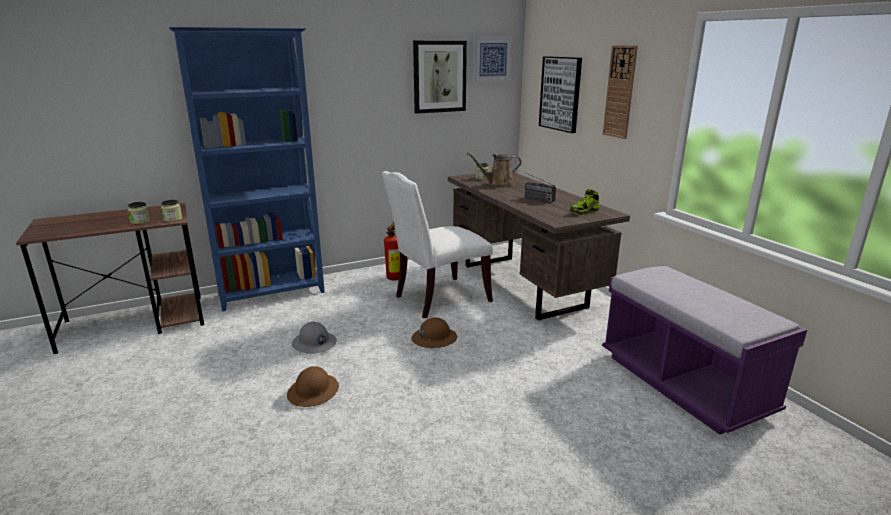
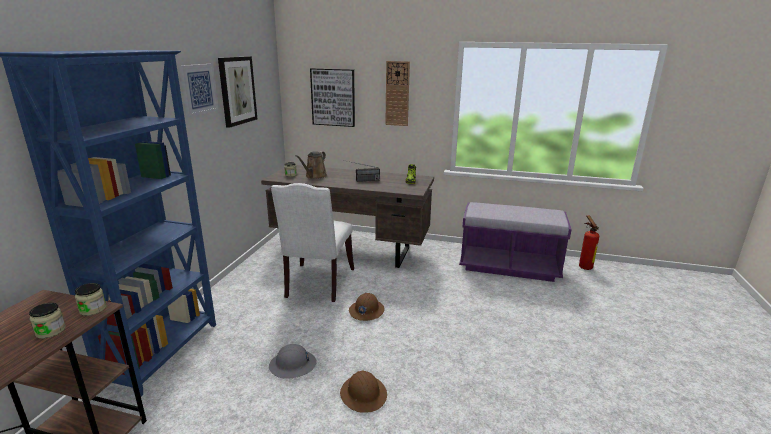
camera: 50 degrees left, 0 degrees up
fire extinguisher [384,222,400,280] -> fire extinguisher moved to [579,215,599,270]
picture [473,37,513,82] -> picture moved to [179,64,218,117]

